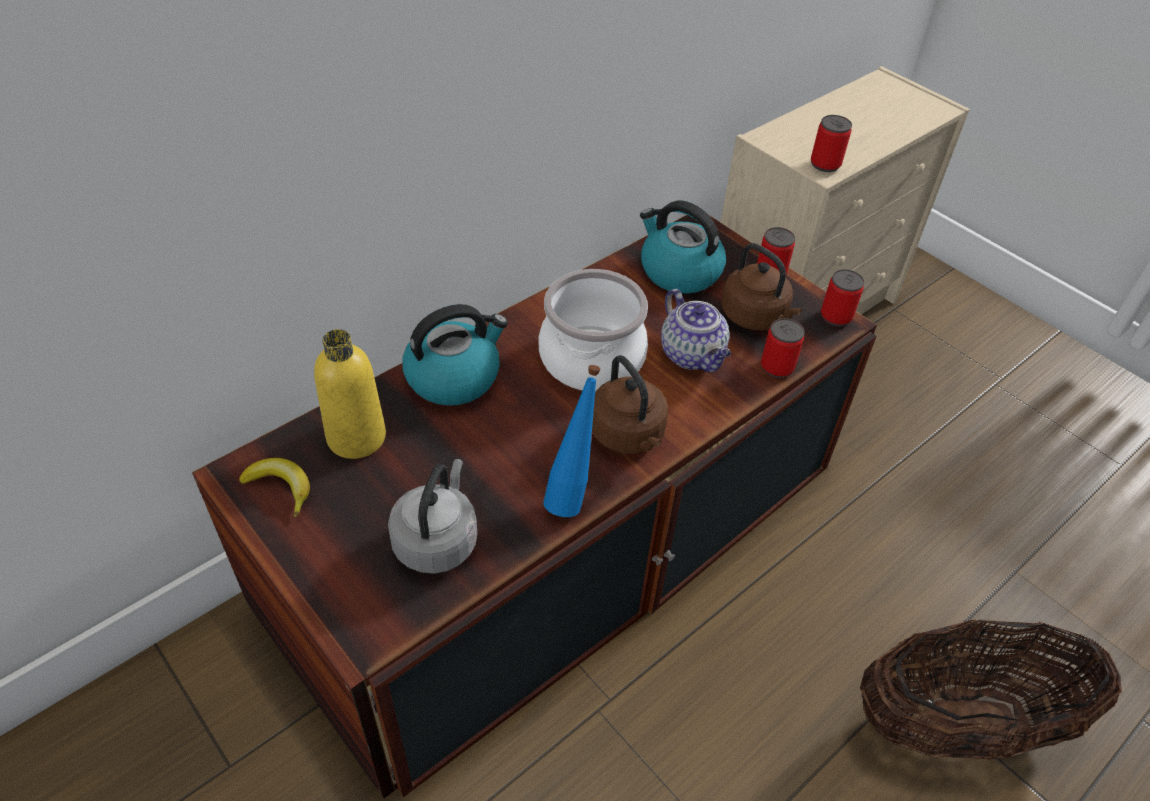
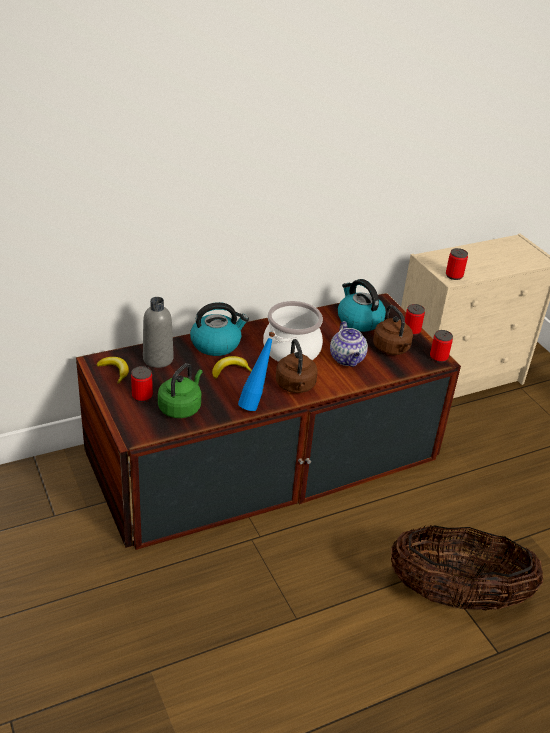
camera: 15 degrees right, 10 degrees down
yellow bottle [314,329,386,459] -> grey bottle [143,297,174,368]
grey kettle [388,459,478,574] -> green kettle [158,363,203,418]
can [761,318,805,378] -> can moved to [131,366,153,402]
none -> banana [212,356,252,379]

